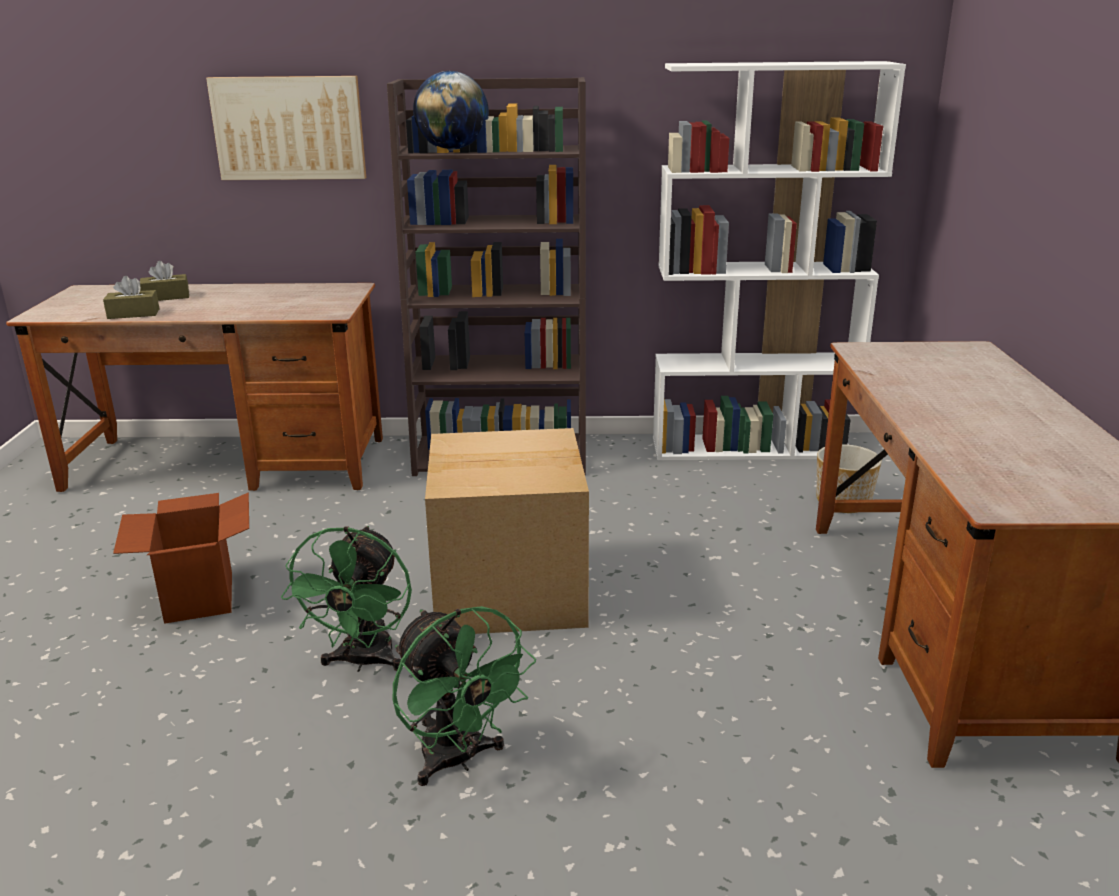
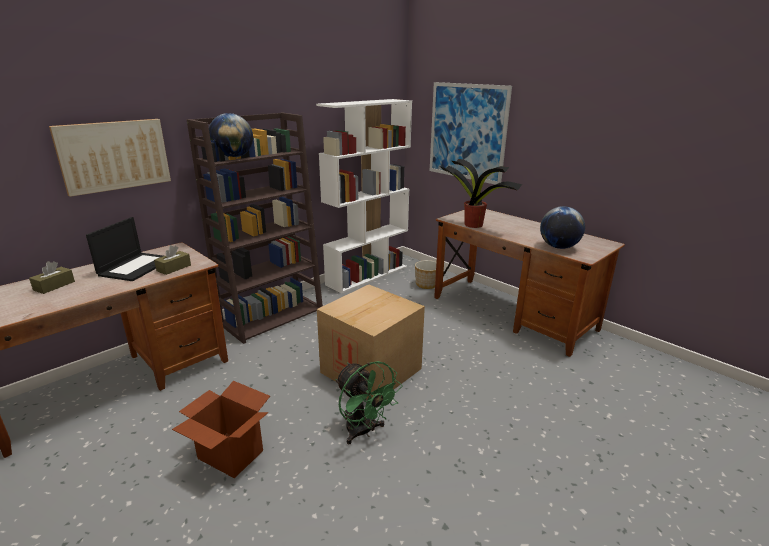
camera: 45 degrees left, 0 degrees up
brown tissue box [103,276,159,319] -> brown tissue box moved to [154,245,191,275]
green fan [393,606,536,786] -> none
none -> laptop [86,217,163,281]
none -> picture [430,82,512,185]
none -> potted plant [441,159,522,228]
none -> globe [540,206,585,249]

